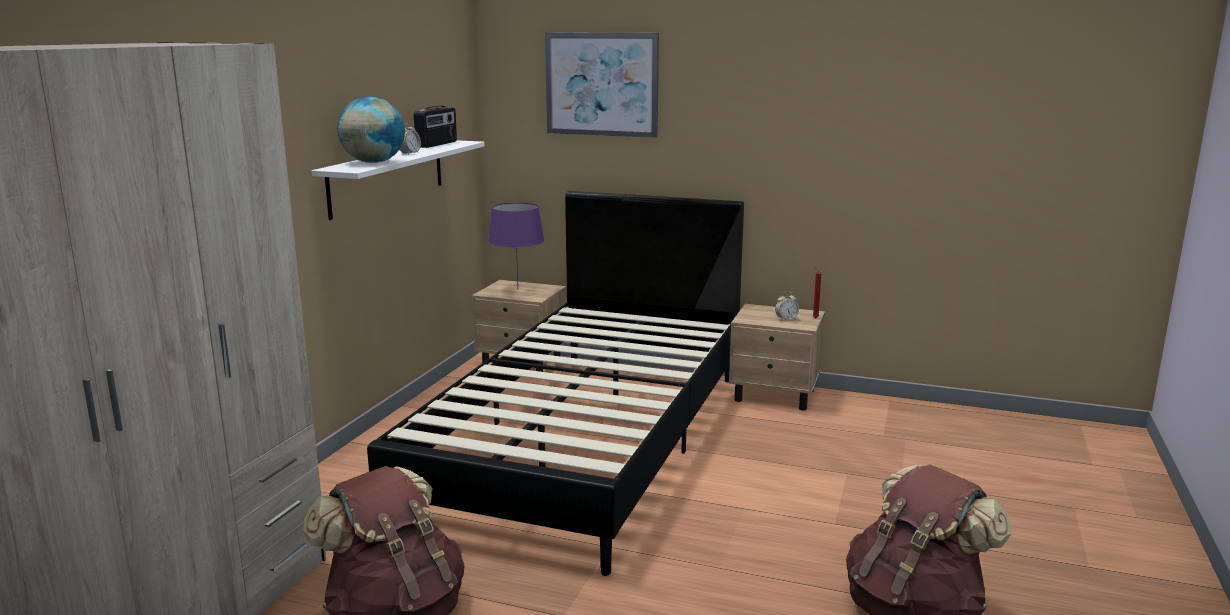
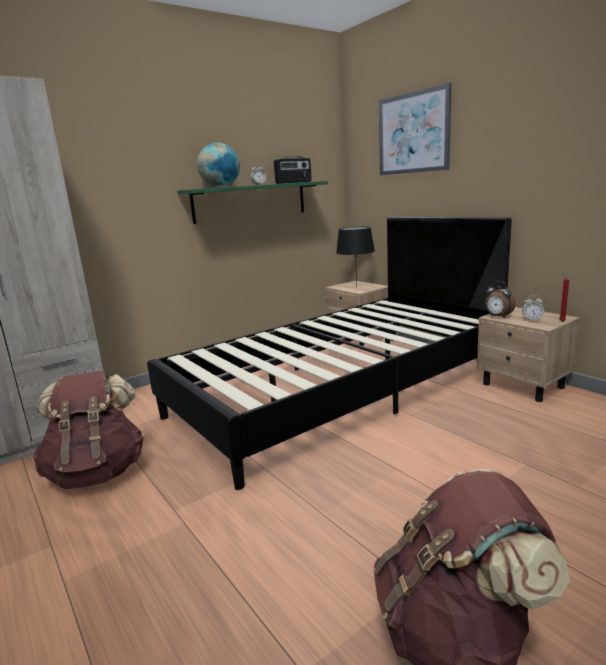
camera: 35 degrees right, 0 degrees up
white shelf [312,140,485,220] -> green shelf [177,181,328,224]
purple table lamp [488,203,545,288] -> black table lamp [336,226,375,286]
none -> alarm clock [485,281,516,318]

